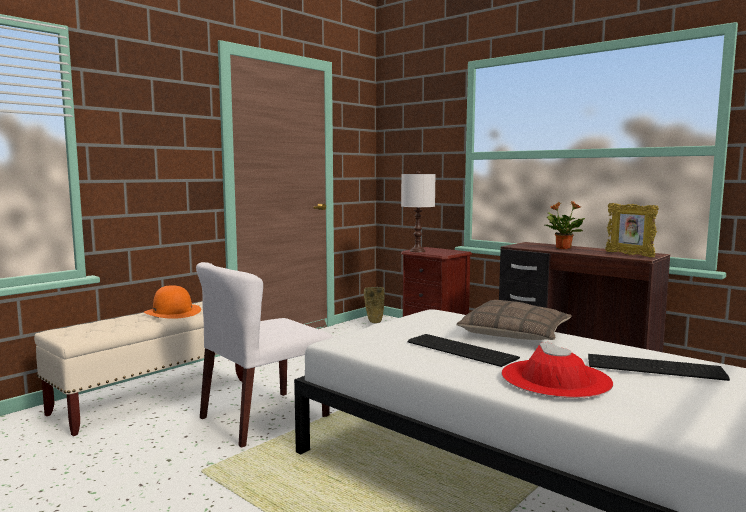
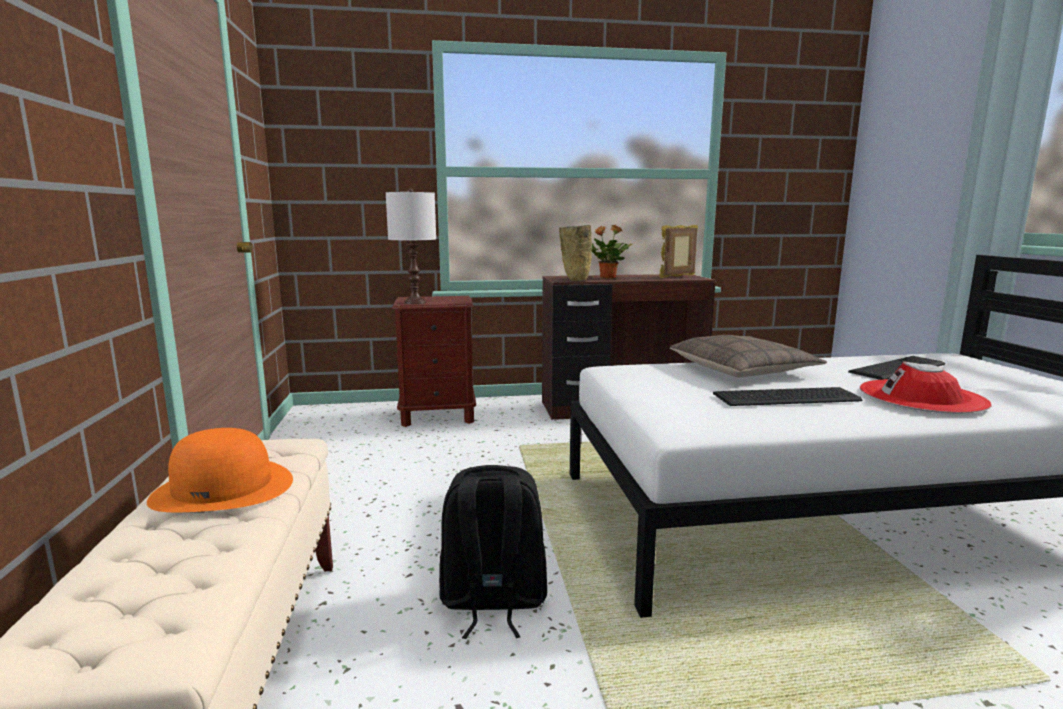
camera: 50 degrees left, 5 degrees up
white chair [196,262,333,448] -> black backpack [439,465,547,639]
beige vase [364,287,385,323] -> beige vase moved to [559,225,592,281]
picture frame [605,203,659,257] -> picture frame turned 135 degrees clockwise [659,225,698,278]

